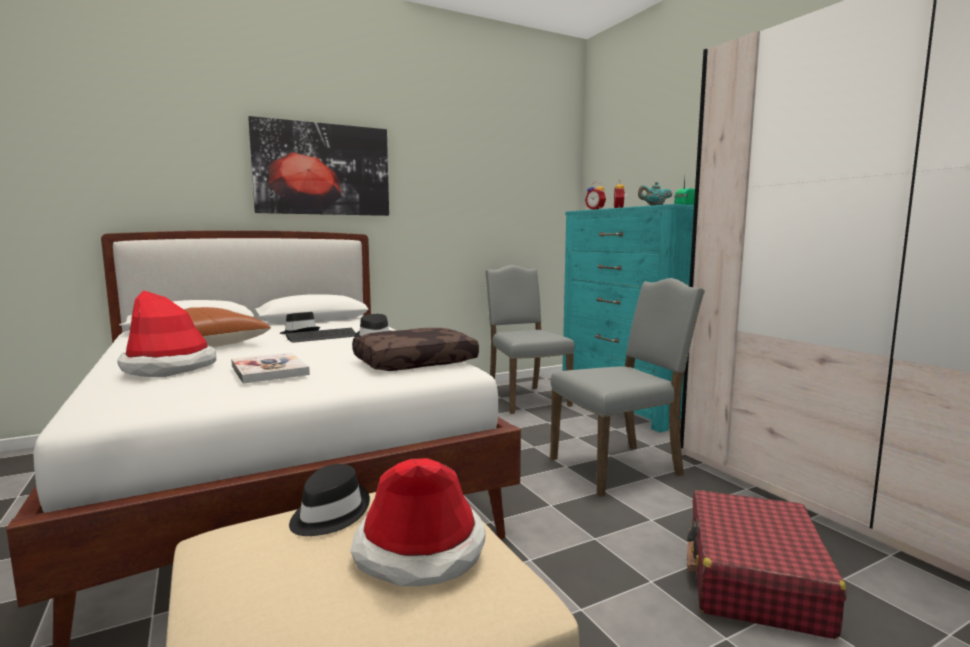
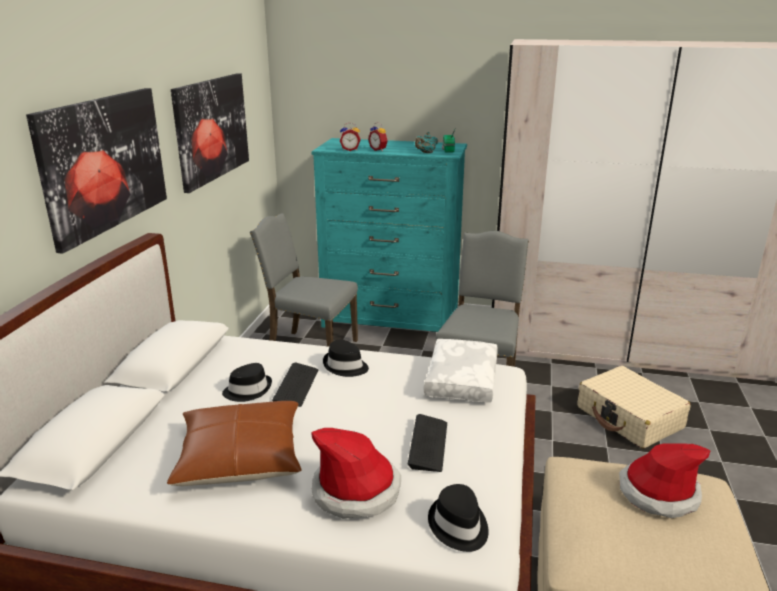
camera: 50 degrees left, 15 degrees up
book [231,353,310,384] -> keyboard [408,414,447,472]
black hat [289,464,370,536] -> black hat moved to [428,484,489,552]
brown pillow [352,328,479,371] -> white pillow [424,339,498,402]
red suitcase [687,490,846,639] -> beige suitcase [578,366,691,449]
none -> picture [171,73,249,193]

